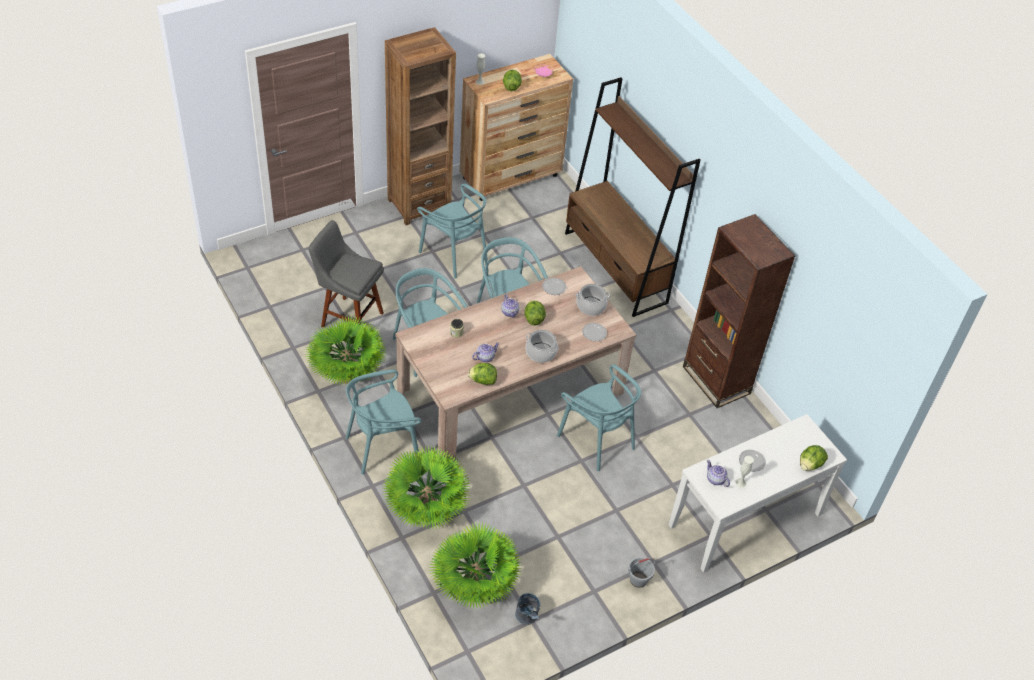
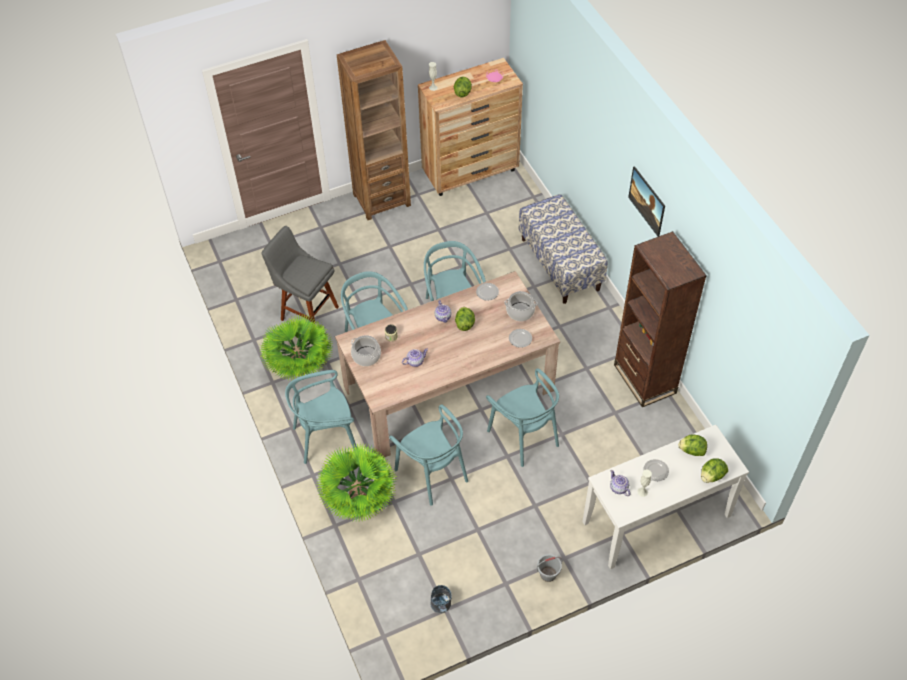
camera: 10 degrees right, 5 degrees up
turquoise chair [417,184,488,279] -> turquoise chair moved to [389,404,468,506]
potted plant [429,521,522,609] -> none
lettuce [468,363,497,385] -> lettuce moved to [678,434,707,456]
cooking pot [526,330,559,363] -> cooking pot moved to [351,335,381,366]
brown bookcase [565,77,701,317] -> bench [519,194,608,304]
none -> picture [628,166,665,237]

